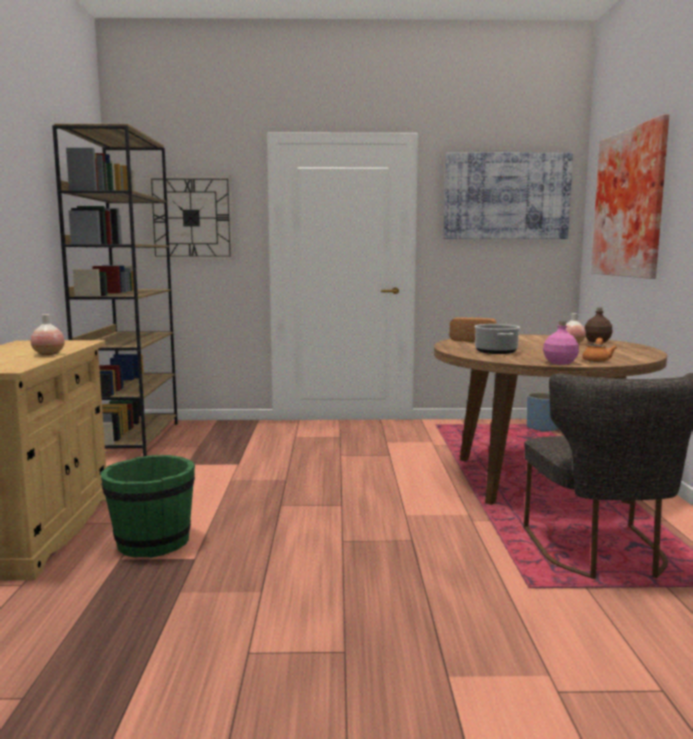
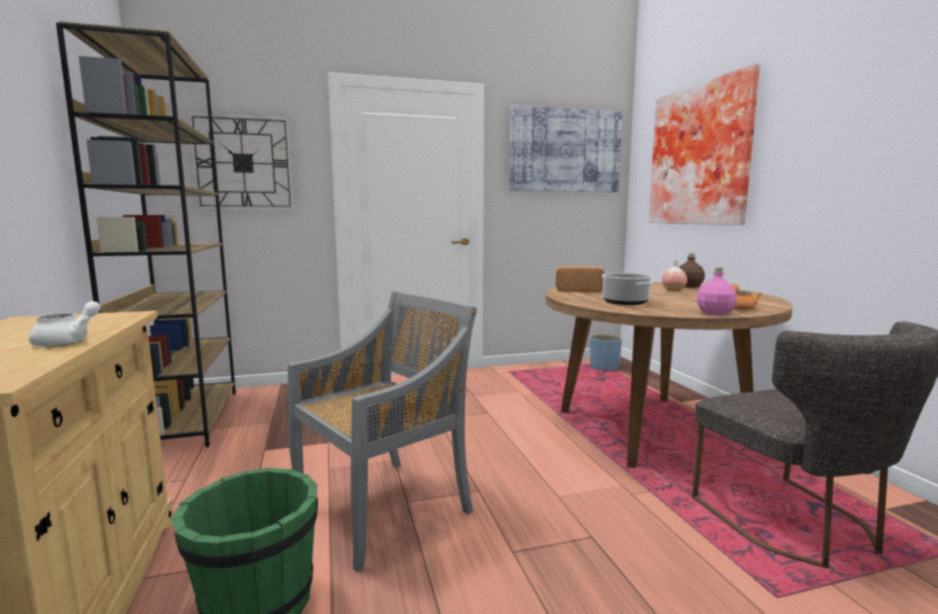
camera: 15 degrees left, 0 degrees up
vase [31,314,65,355] -> white teapot [29,301,101,347]
none -> grey chair [288,291,477,572]

